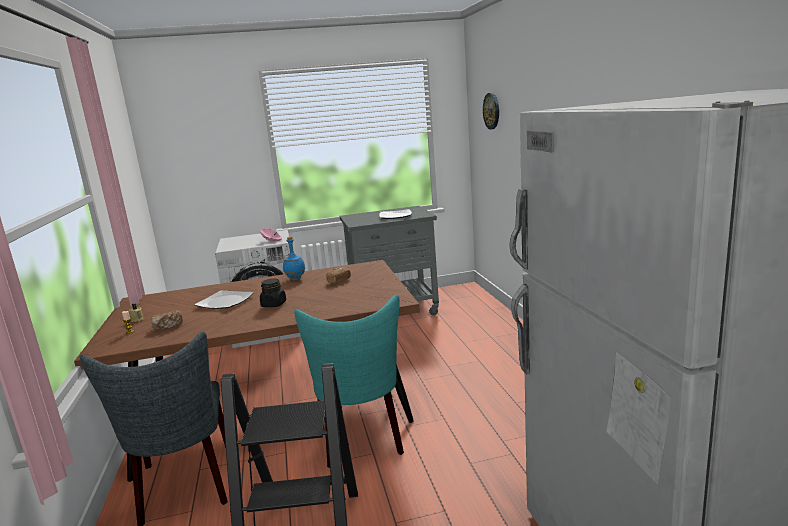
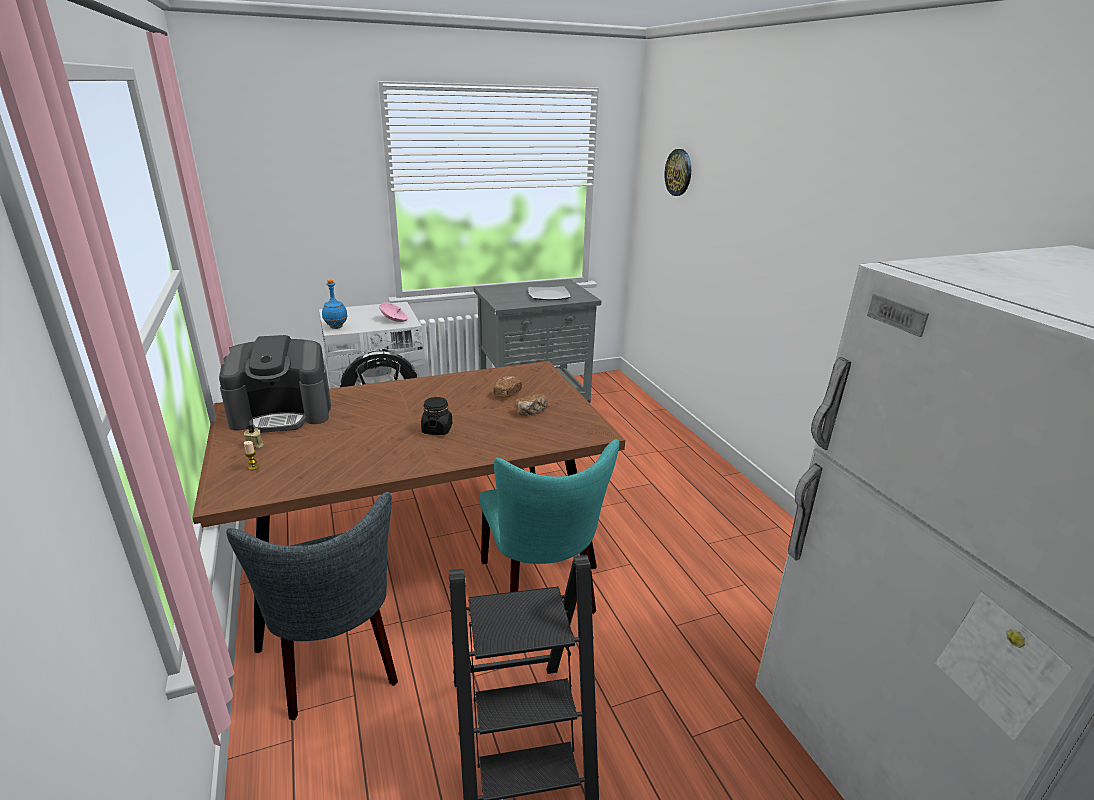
camera: 10 degrees left, 10 degrees up
bread [151,310,183,330] -> bread moved to [515,394,548,416]
plate [194,290,254,309] -> none
blue bottle [283,237,305,280] -> blue bottle moved to [322,280,348,329]
none -> coffee machine [219,335,331,433]

